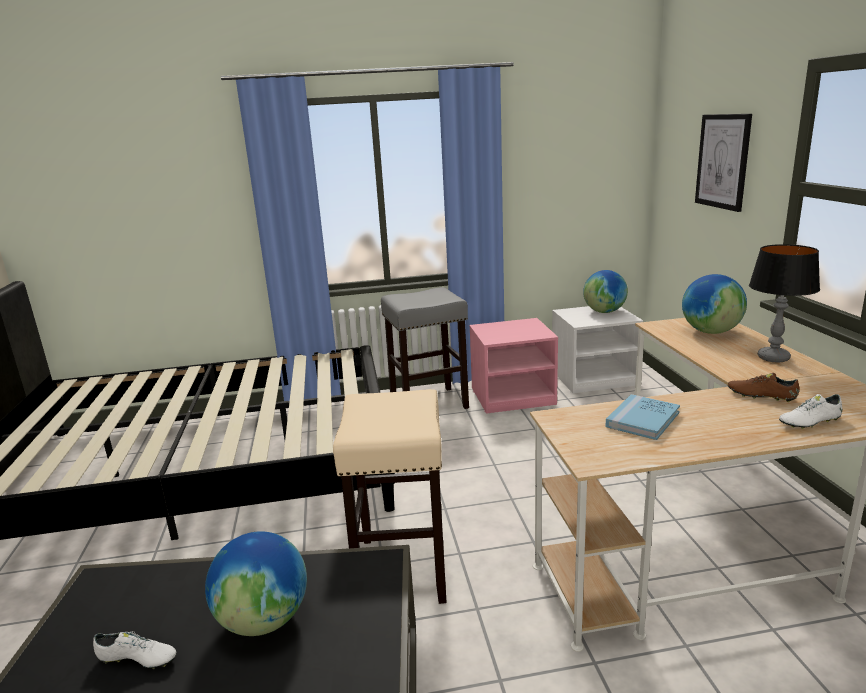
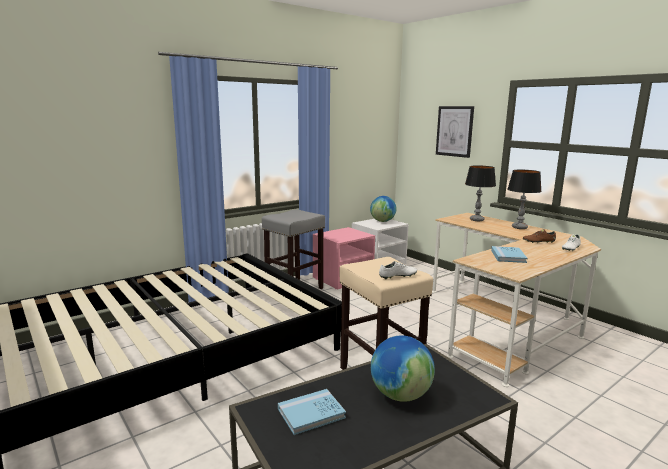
camera: 30 degrees left, 5 degrees down
white shoe [93,631,176,669] -> white shoe moved to [379,261,417,279]
globe [682,274,747,334] -> table lamp [465,166,496,221]
none -> blue book [278,389,346,435]

